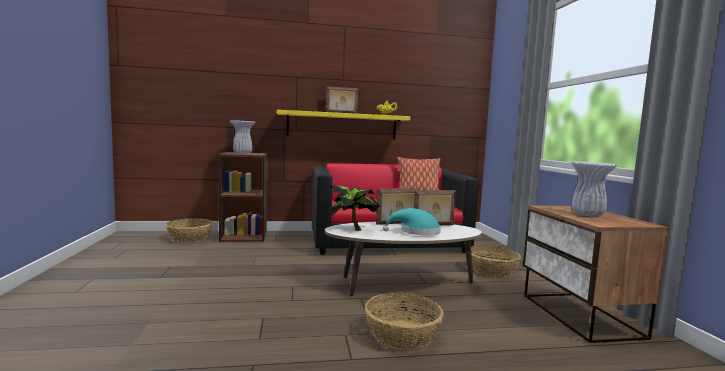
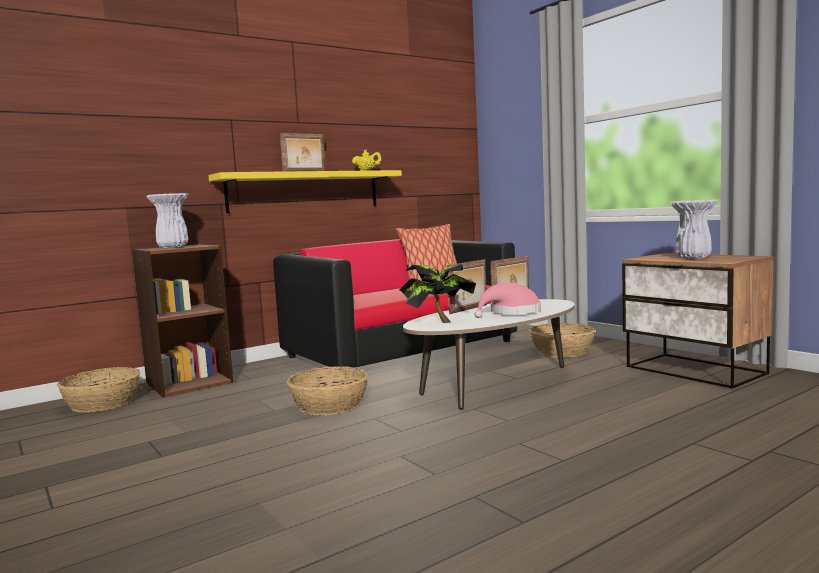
camera: 25 degrees left, 0 degrees up
basket [365,292,444,350] -> basket moved to [287,366,369,415]
turquoise hat [383,208,441,235] -> pink hat [475,282,541,318]

